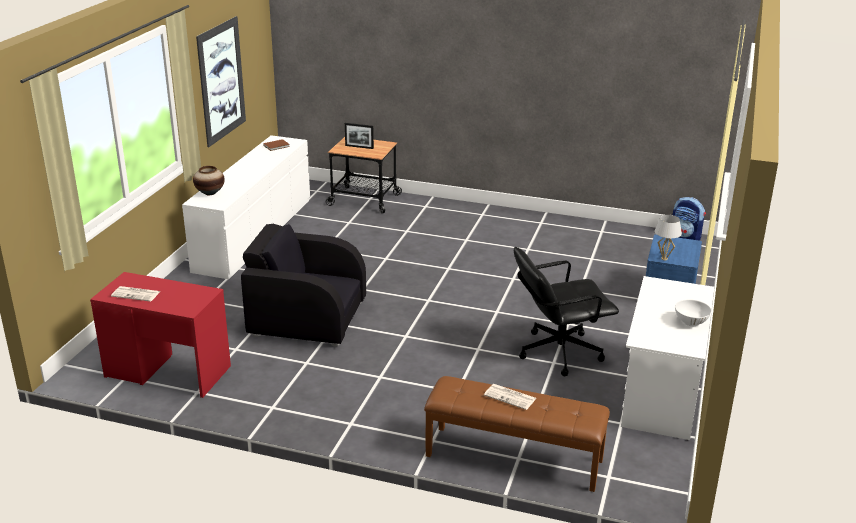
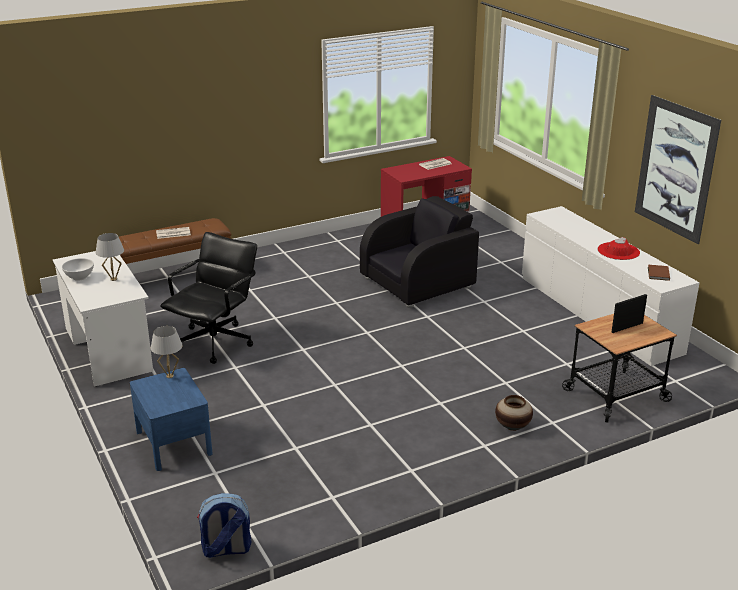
camera: 135 degrees right, 0 degrees up
vase [193,166,225,195] -> vase moved to [495,395,533,431]
none -> white table lamp [95,233,124,281]
none -> red hat [597,237,640,260]

